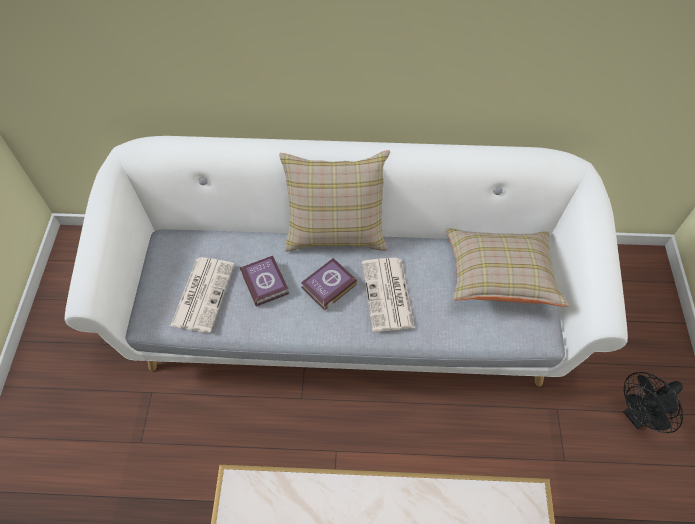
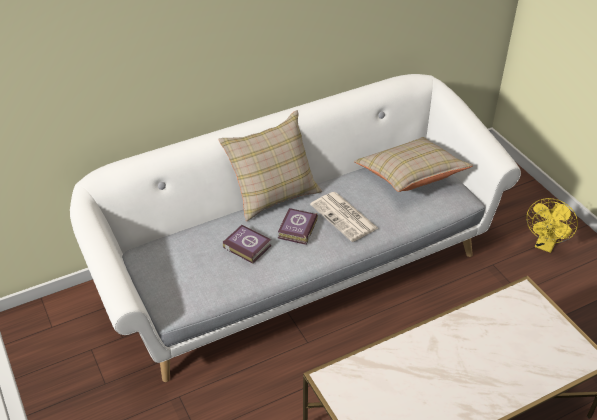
camera: 30 degrees left, 15 degrees down
newspaper [170,257,235,333] -> none
black fan [623,372,683,433] -> yellow fan [526,198,578,253]

